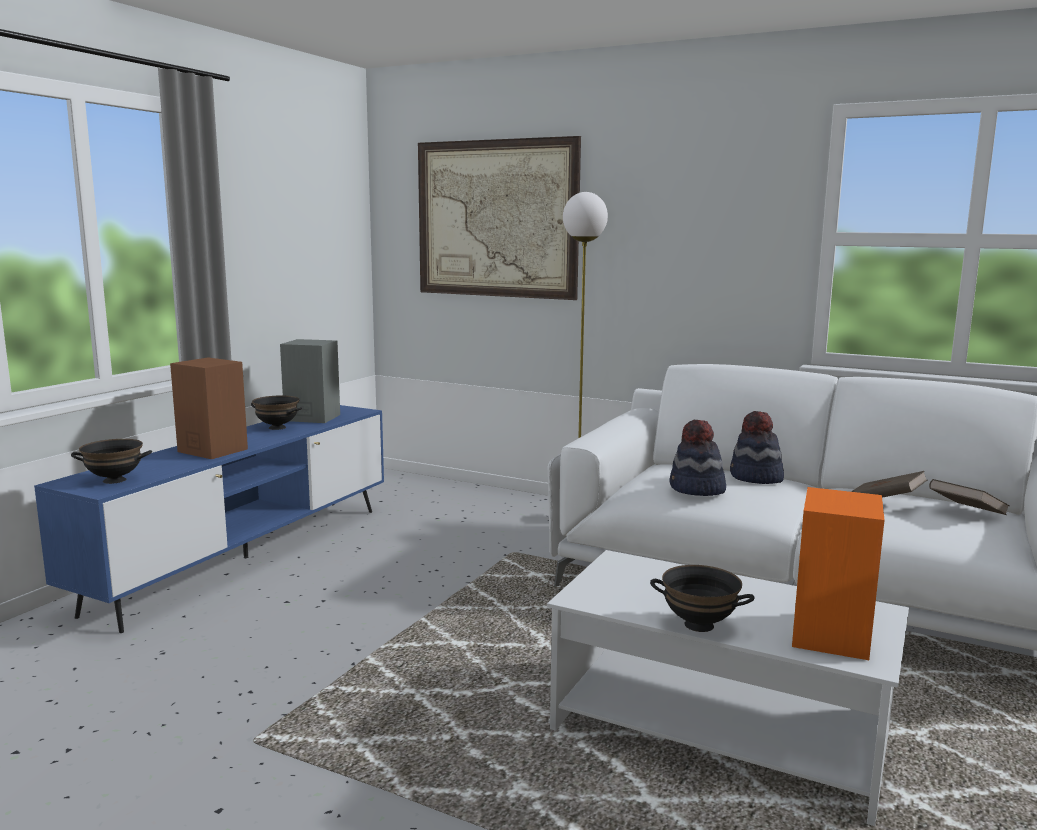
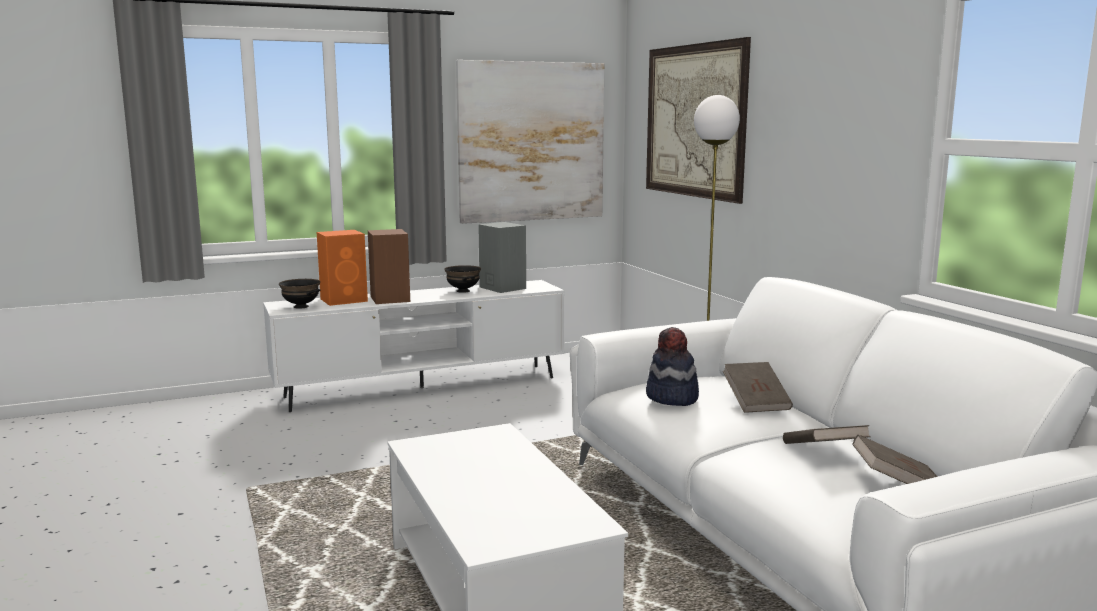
camera: 40 degrees right, 0 degrees up
blue tv stand [34,405,384,633] -> white tv stand [263,280,564,412]
black bowl [650,565,755,632] -> none
hat [730,411,784,484] -> brown book [723,362,793,413]
orange speaker [792,487,884,660] -> orange speaker moved to [317,230,368,306]
none -> picture [456,60,604,224]

